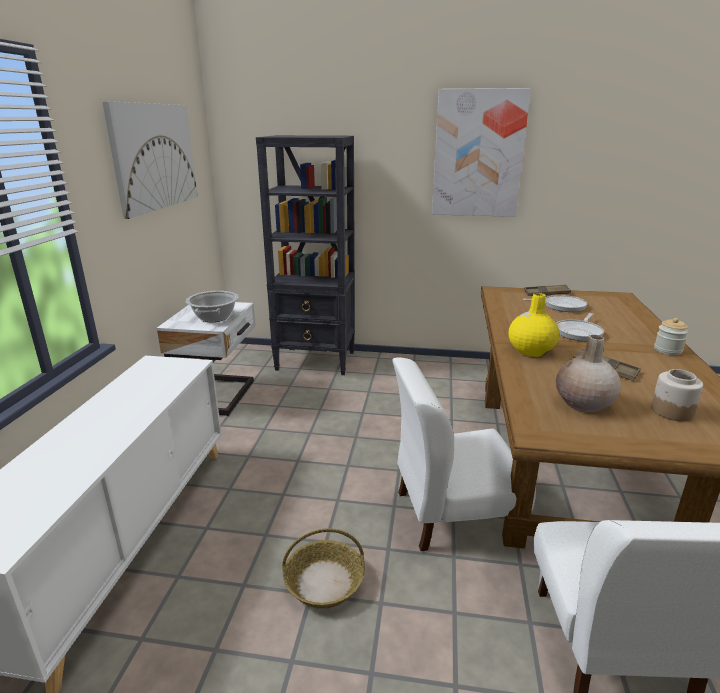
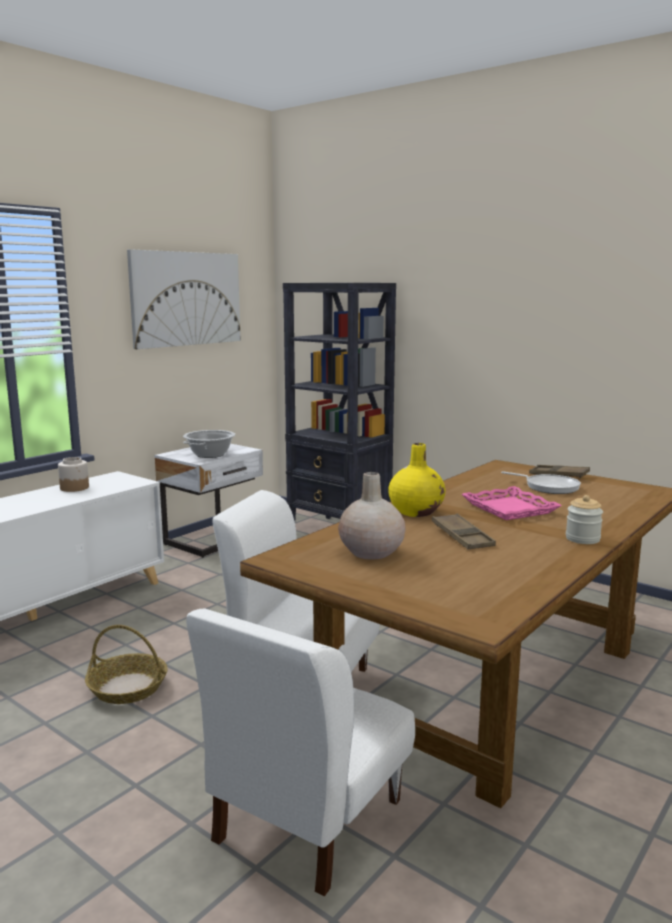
camera: 30 degrees right, 10 degrees down
picture [432,88,531,217] -> none
frying pan [556,313,604,341] -> pink tray [462,486,562,520]
jar [651,369,703,421] -> jar moved to [58,457,89,492]

